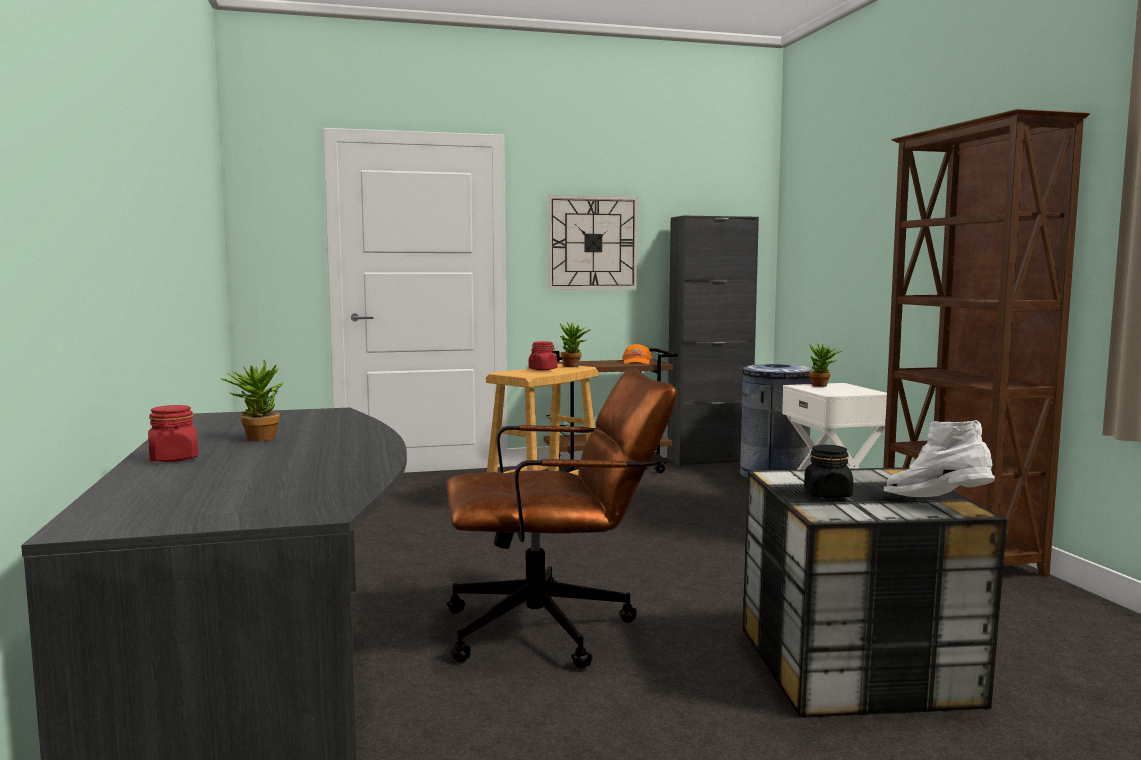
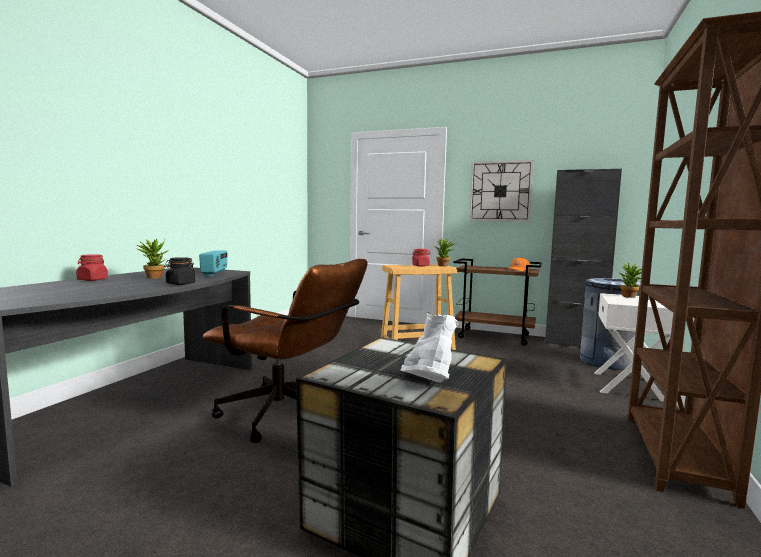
camera: 35 degrees right, 0 degrees up
black jar [804,445,853,498] -> black jar moved to [164,257,195,285]
none -> radio [199,250,228,276]

